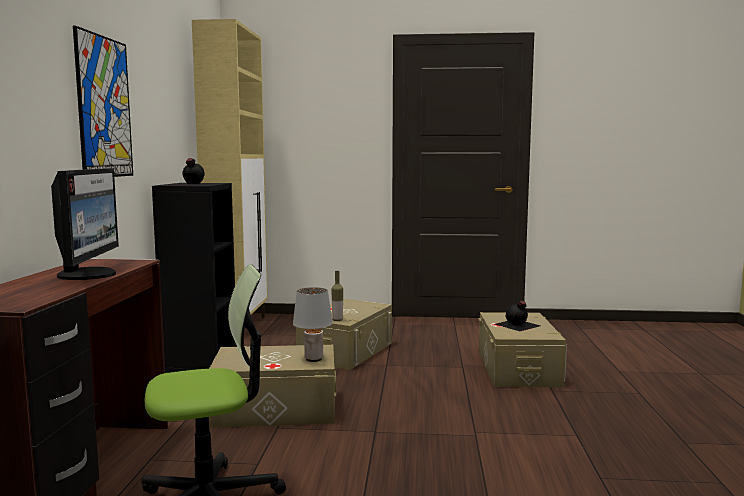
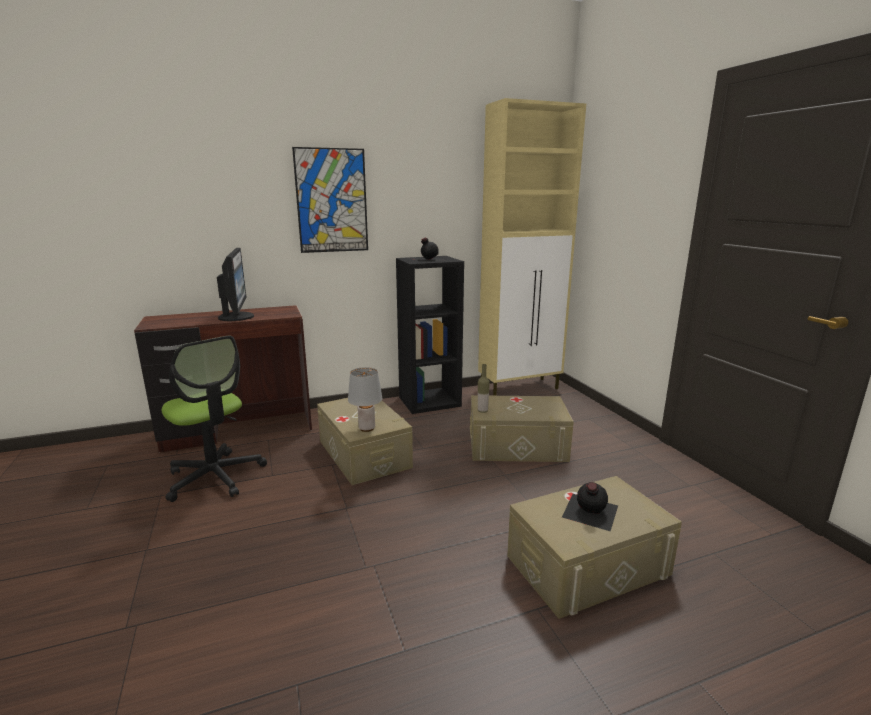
camera: 65 degrees right, 10 degrees up
monitor [51,168,119,280] -> monitor turned 75 degrees counterclockwise [217,248,254,321]

